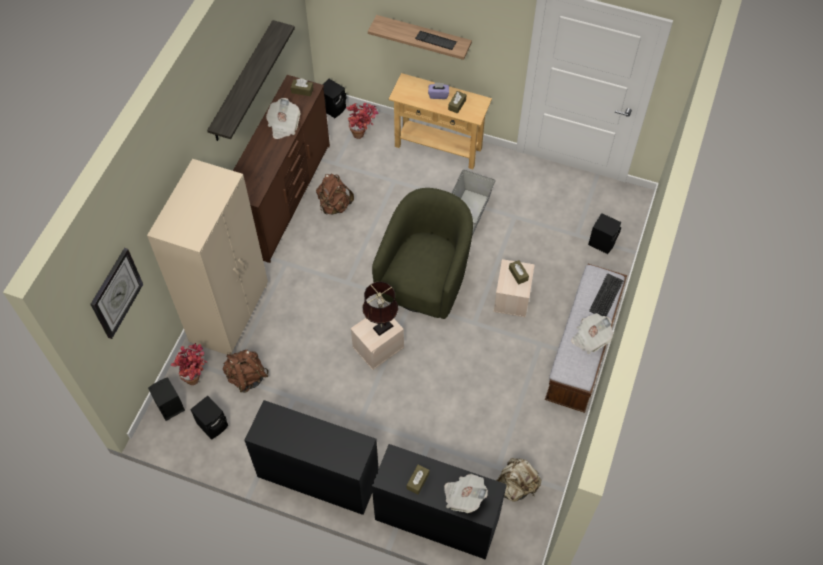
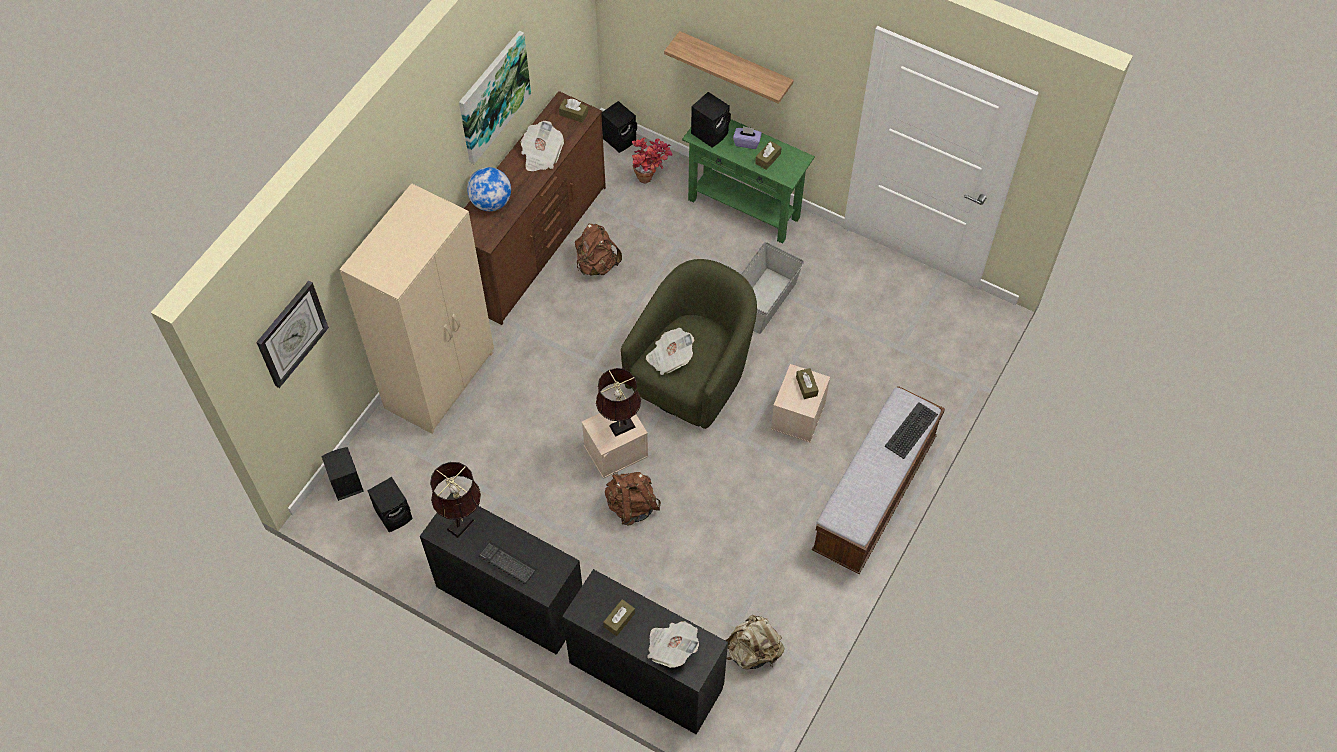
camera: 10 degrees right, 0 degrees up
potted plant [171,343,207,385] -> none
shelf [207,20,295,141] -> picture [459,31,531,164]
brown backpack [223,350,269,392] -> brown backpack moved to [605,472,661,525]
beige console table [388,73,492,169] -> green console table [682,119,815,244]
keyboard [415,31,457,50] -> keyboard moved to [478,541,537,584]
newspaper [571,313,613,354] -> newspaper moved to [646,328,694,375]
black speaker [588,213,621,254] -> black speaker moved to [691,92,731,147]
none -> brown table lamp [430,462,481,538]
none -> globe [467,167,511,211]

